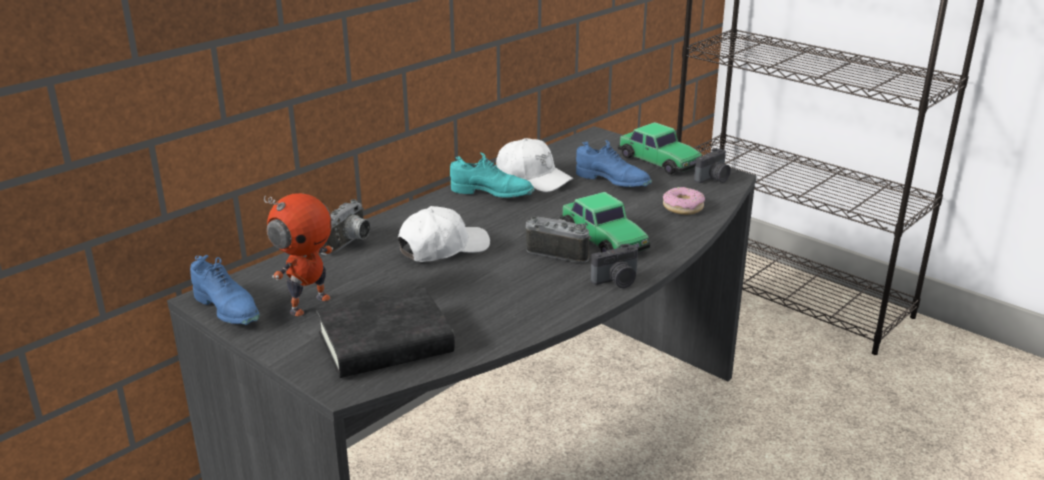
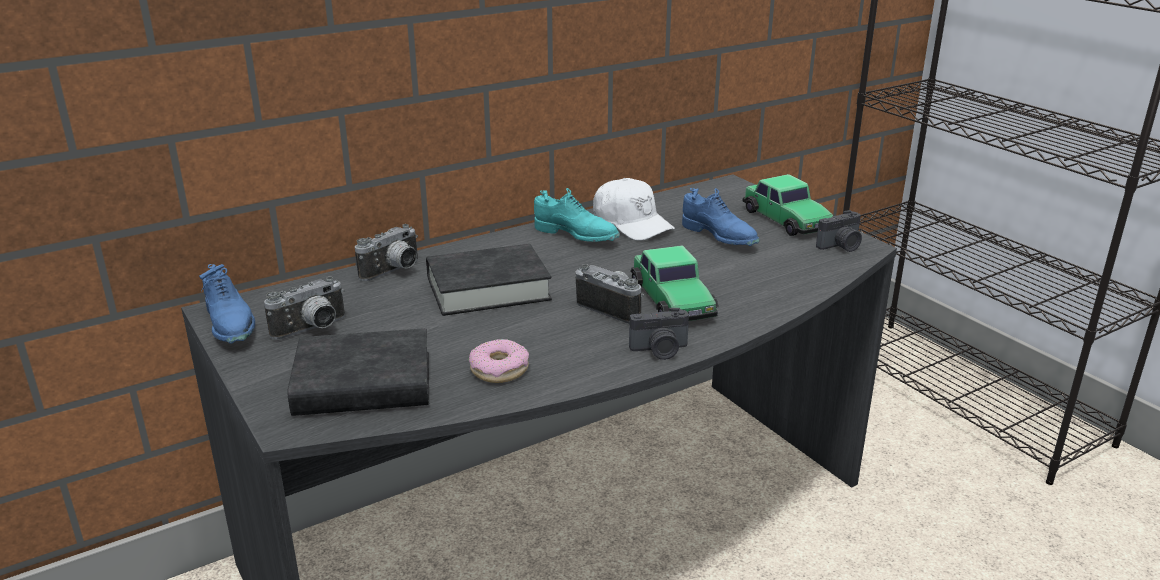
camera: 15 degrees right, 0 degrees up
toy robot [264,193,333,316] -> camera [264,277,345,340]
white cap [398,206,490,262] -> black book [426,244,552,316]
donut [663,187,705,215] -> donut moved to [469,339,529,383]

